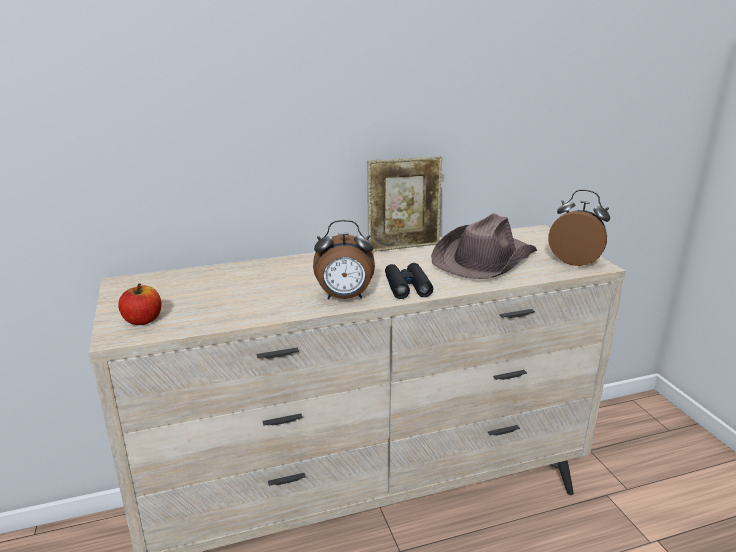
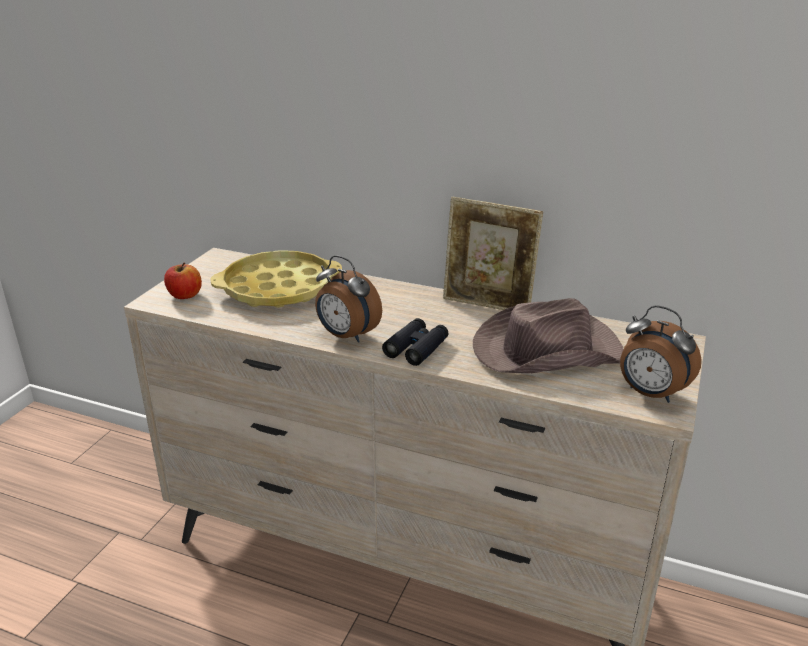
camera: 40 degrees right, 5 degrees up
alarm clock [548,190,610,266] -> alarm clock turned 150 degrees clockwise [620,305,701,403]
none -> yellow tray [211,250,342,308]

